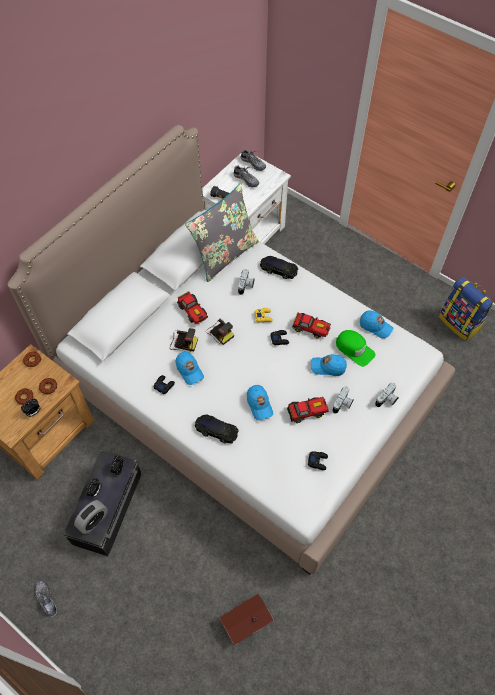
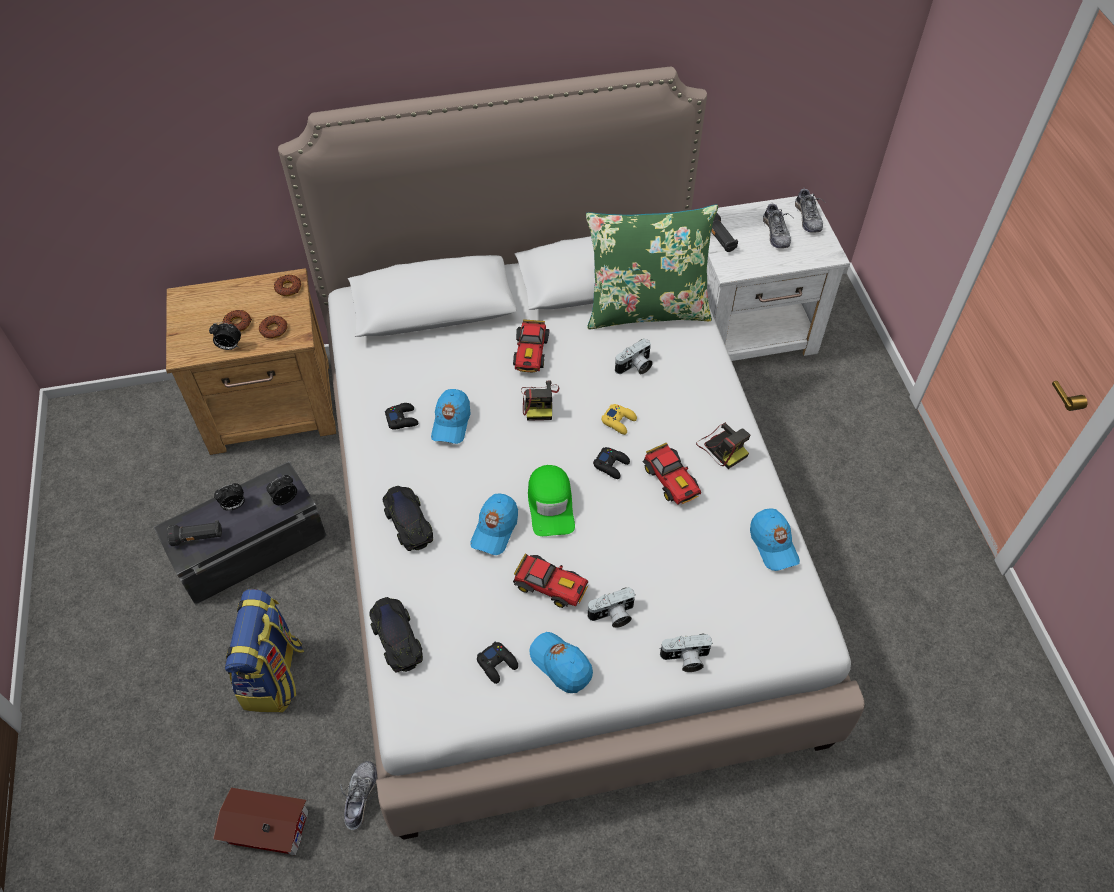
camera: 40 degrees right, 5 degrees down
shoe [33,580,58,617] -> shoe moved to [340,761,377,830]
alarm clock [74,500,108,534] -> black flashlight [167,520,222,546]
camera [170,328,198,352] -> camera moved to [696,422,750,469]
grey pillow [185,183,259,282] -> green pillow [586,205,718,329]
black toy car [260,256,298,279] -> black toy car moved to [369,597,423,673]
blue cap [311,354,347,376] -> blue cap moved to [530,632,593,693]
green cap [336,330,376,367] -> green cap moved to [528,465,575,536]
backpack [439,277,493,341] -> backpack moved to [225,589,305,713]

